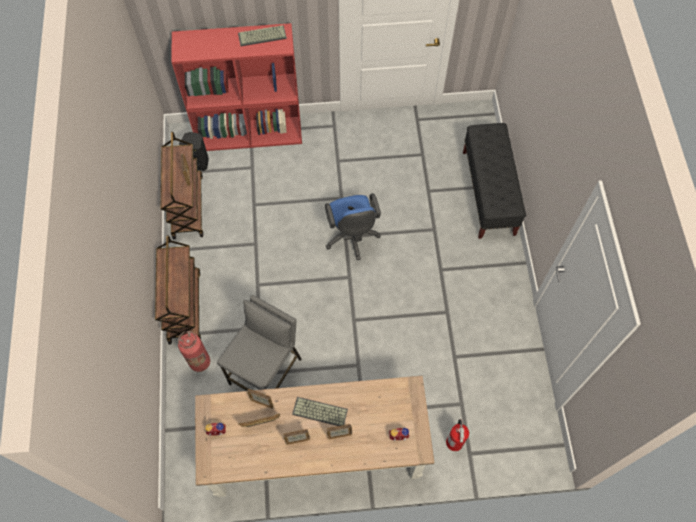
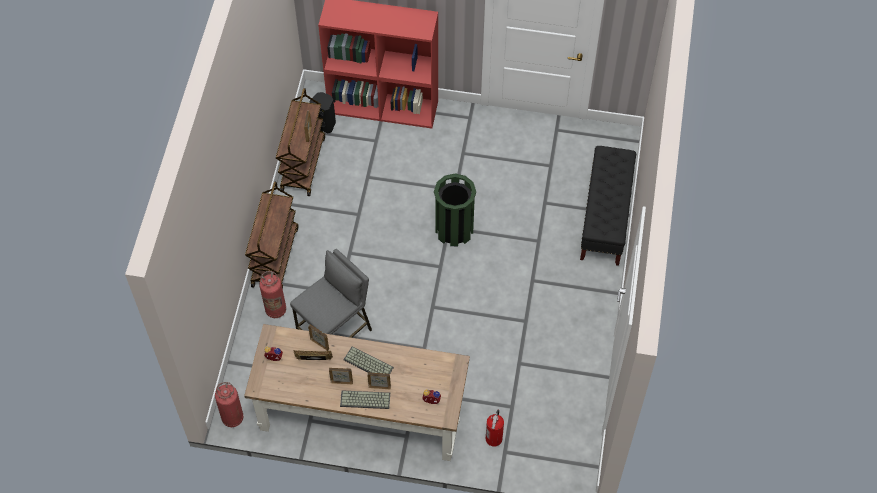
camera: 15 degrees right, 5 degrees down
keyboard [238,25,287,46] -> keyboard moved to [340,390,390,409]
blue office chair [325,193,381,260] -> green trash can [434,173,476,246]
none -> fire extinguisher [215,382,244,427]

